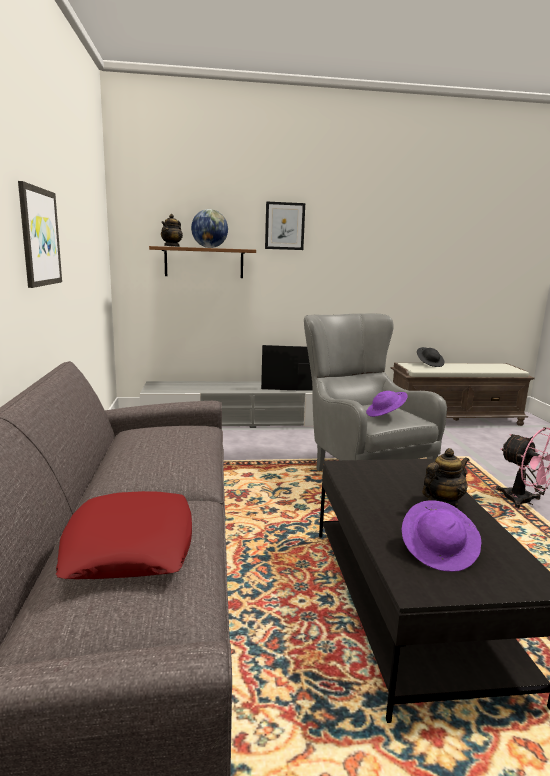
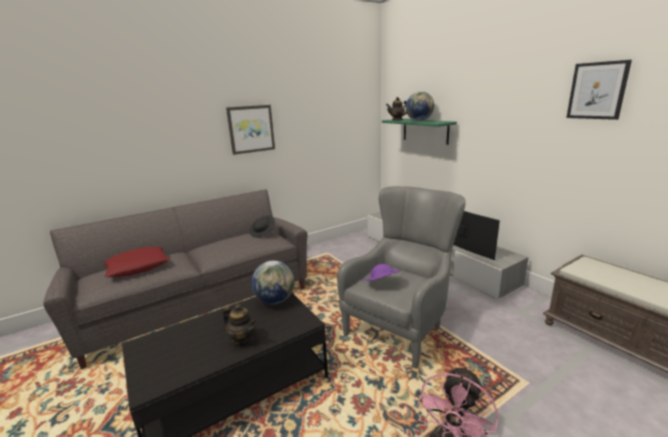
camera: 65 degrees right, 5 degrees up
brown shelf [149,246,256,278] -> green shelf [382,119,457,145]
picture [265,201,305,250] -> picture moved to [566,60,632,120]
purple hat [402,500,481,572] -> none
black hat [417,347,445,367] -> black hat moved to [250,216,275,238]
none -> globe [251,261,295,304]

